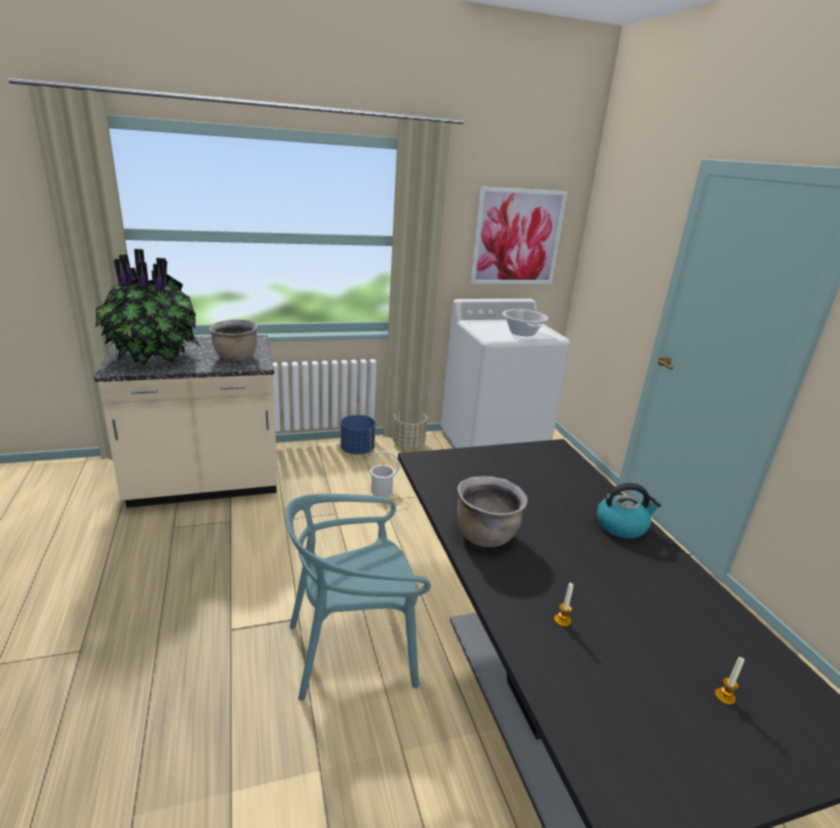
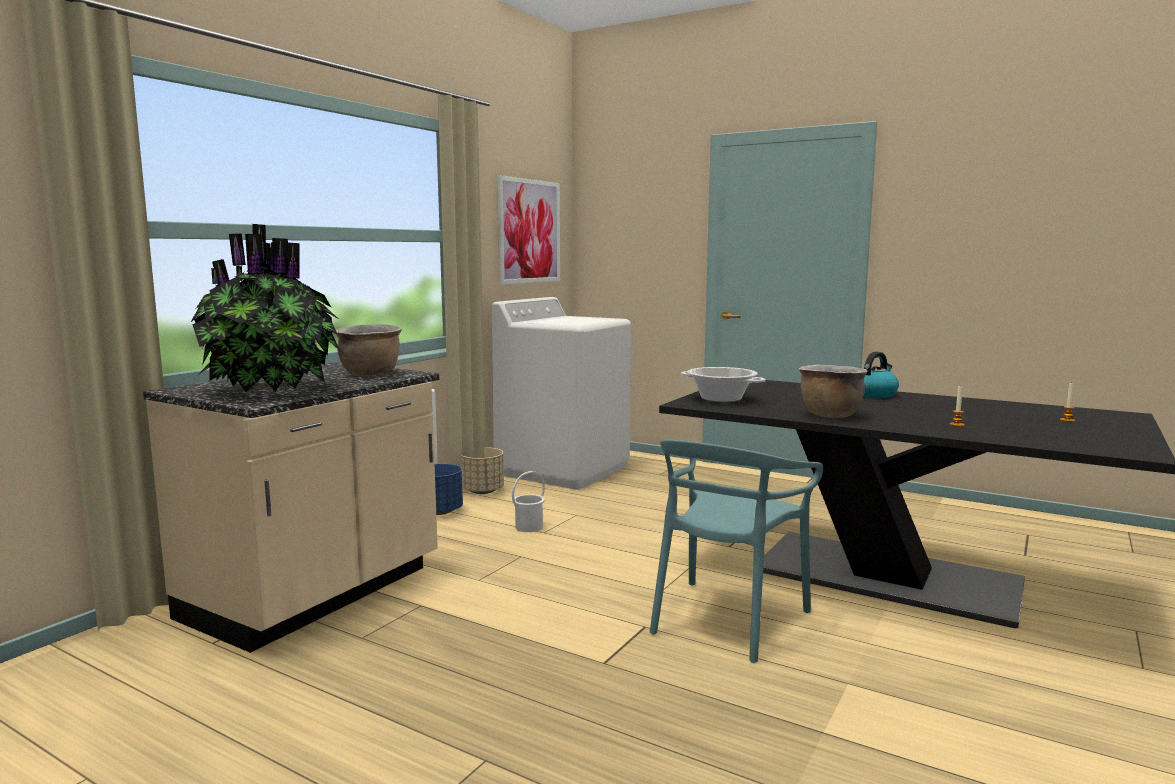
camera: 40 degrees left, 15 degrees down
cooking pot [502,309,549,336] -> cooking pot moved to [681,367,766,402]

